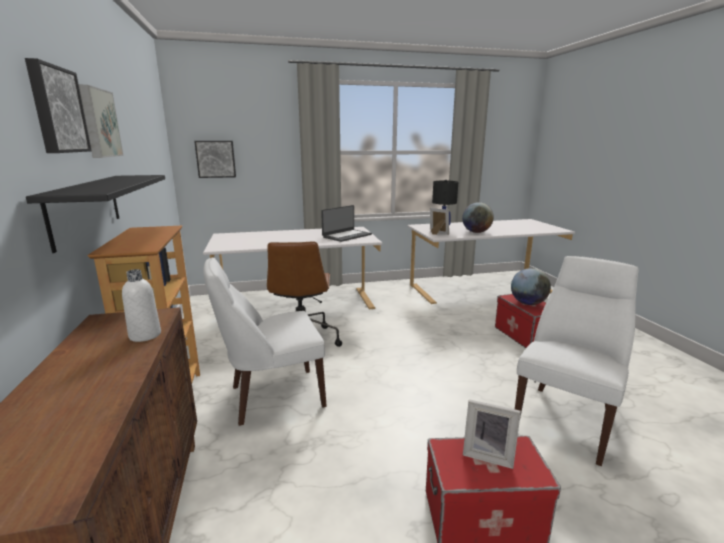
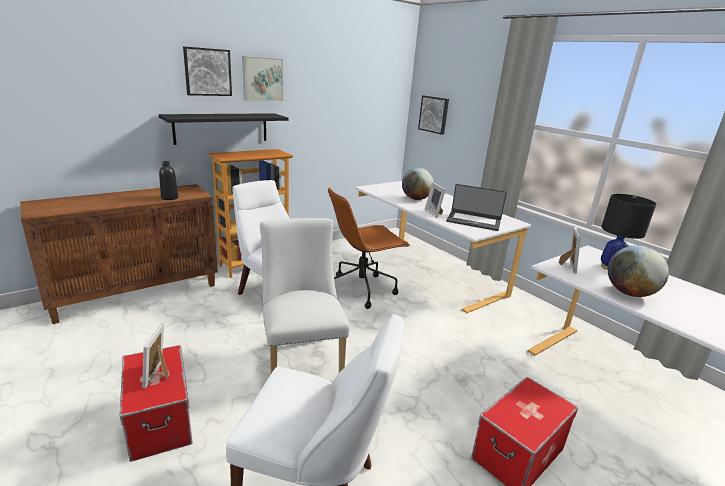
camera: 65 degrees right, 5 degrees up
white bottle [122,269,161,342] -> black bottle [159,161,178,200]
globe [511,268,551,305] -> globe moved to [402,168,434,200]
none -> white chair [260,218,350,373]
none -> picture frame [425,182,446,218]

